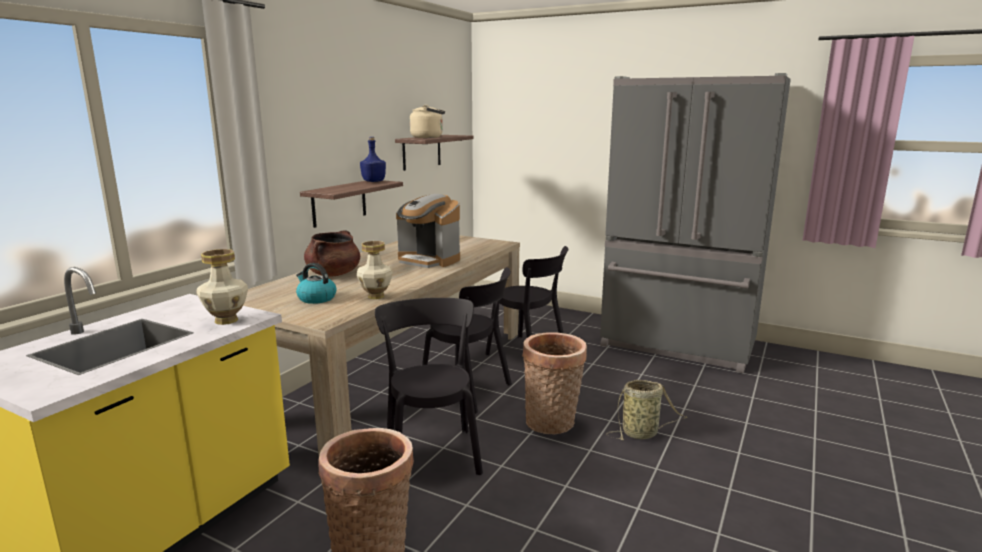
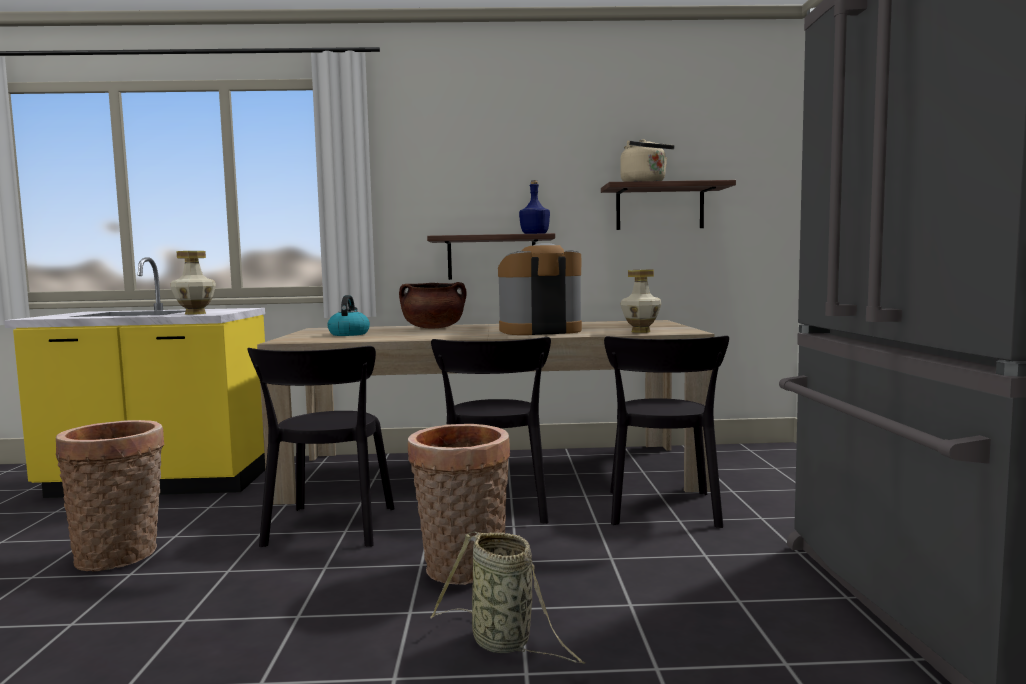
camera: 60 degrees right, 10 degrees down
vase [357,241,393,299] -> vase moved to [620,270,661,333]
black chair [375,298,483,475] -> black chair turned 135 degrees clockwise [247,346,395,547]
coffee machine [396,194,460,268] -> coffee machine turned 75 degrees clockwise [498,243,582,335]

